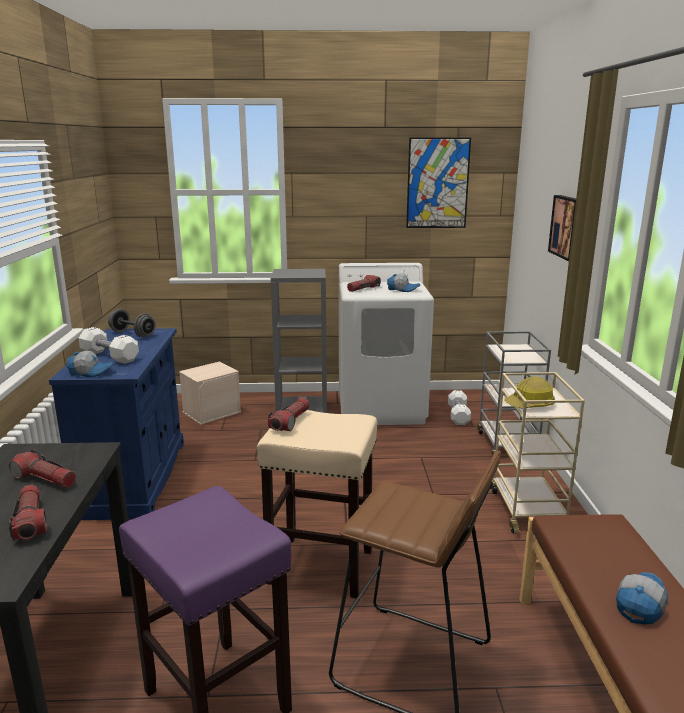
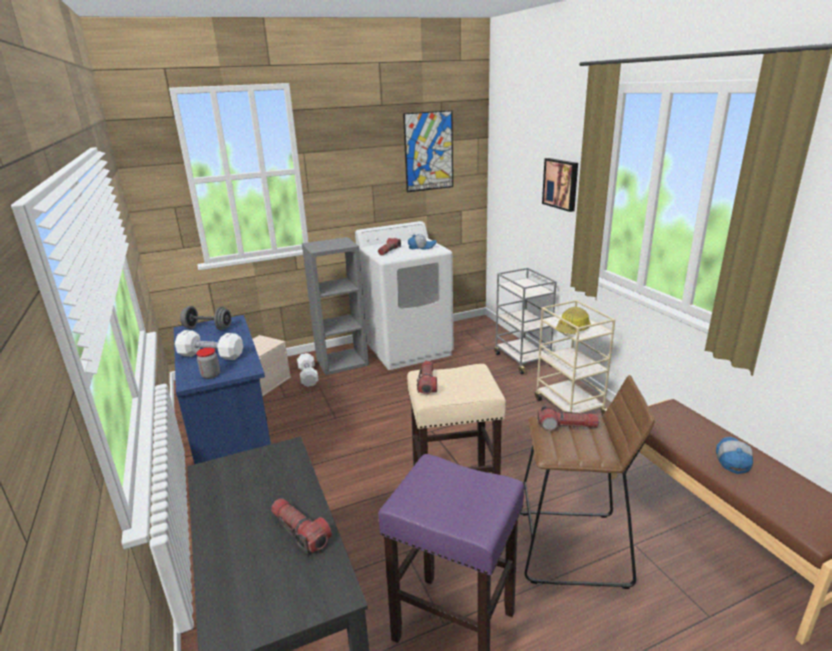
camera: 20 degrees left, 5 degrees up
flashlight [9,449,76,488] -> flashlight moved to [537,406,599,431]
cap [66,351,114,377] -> jar [196,348,220,379]
white dumbbell [448,390,471,425] -> white dumbbell moved to [297,353,319,387]

